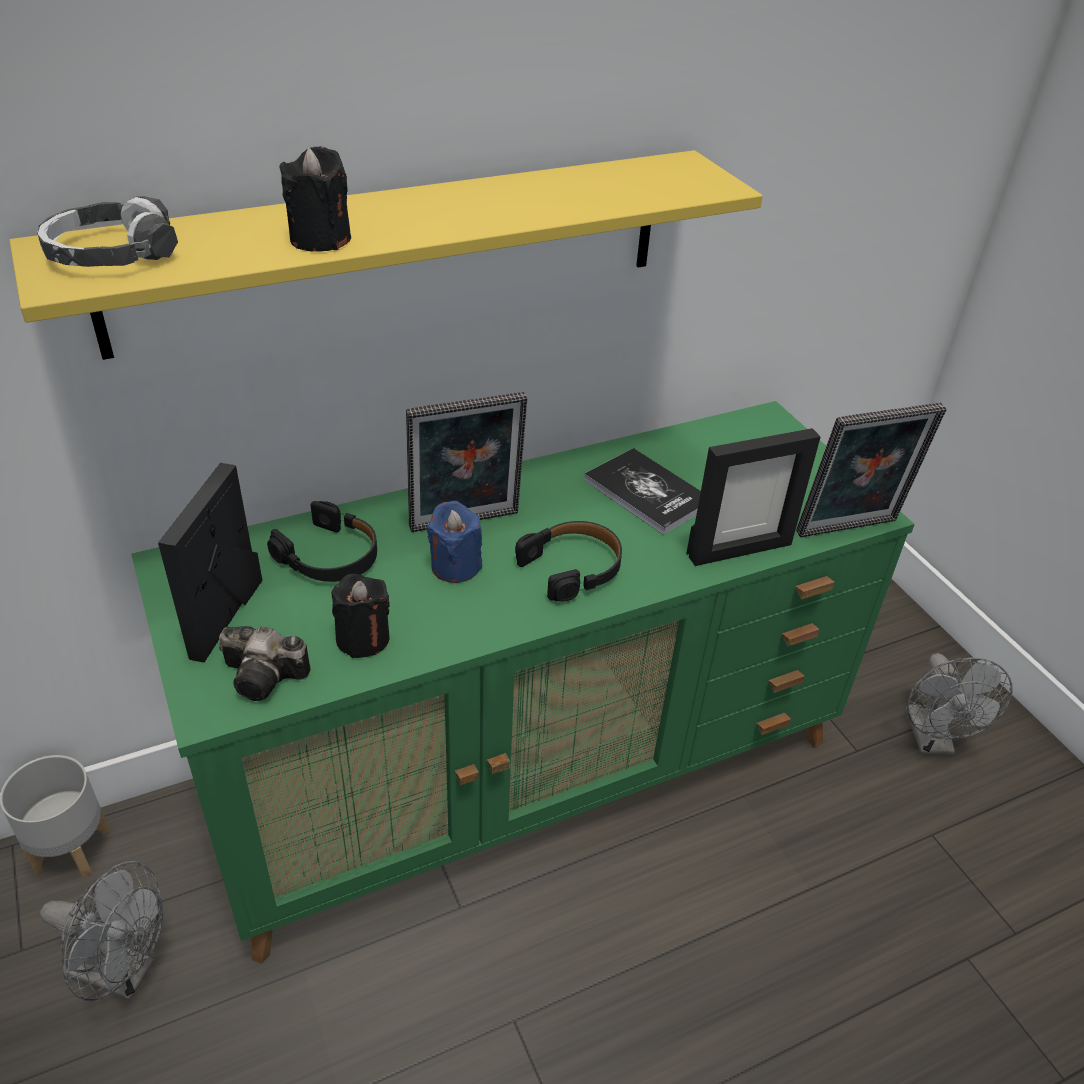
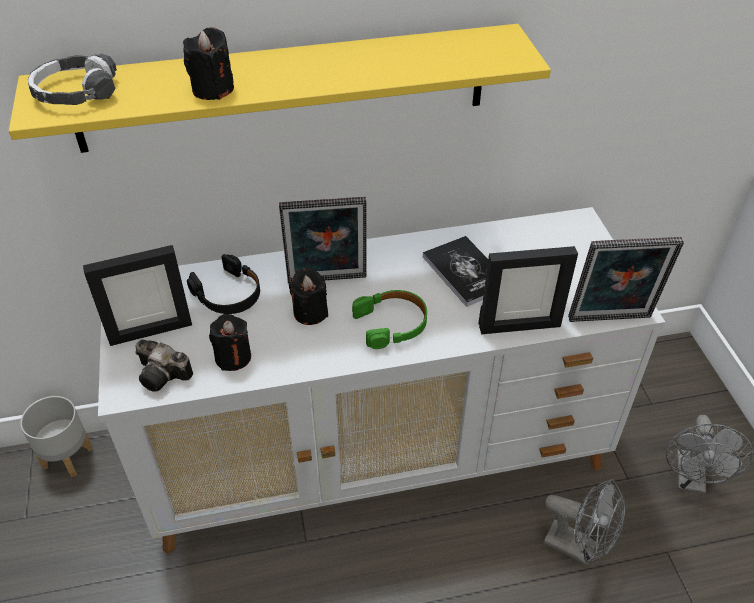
camera: 15 degrees right, 5 degrees up
grey fan [40,861,163,1001] -> grey fan moved to [543,479,625,566]
green dresser [131,401,915,964] -> white dresser [98,207,665,554]
picture frame [158,463,262,663] -> picture frame turned 135 degrees counterclockwise [83,245,192,346]
blue candle [427,501,482,583] -> black candle [289,268,328,325]
black headphones [515,521,622,602] -> green headphones [352,290,427,349]

